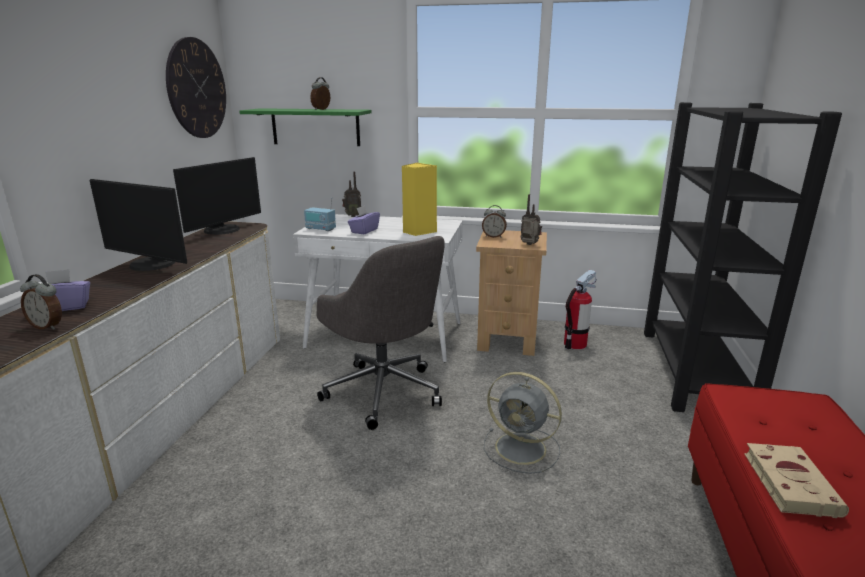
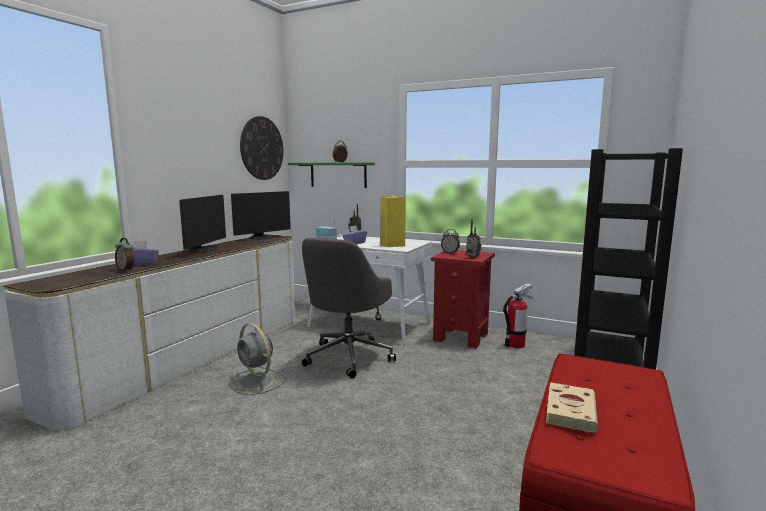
camera: 15 degrees right, 10 degrees down
monitor [90,179,187,271] -> monitor turned 120 degrees counterclockwise [179,195,226,253]
grey office chair [316,236,445,430] -> grey office chair turned 45 degrees clockwise [302,238,396,379]
beige nightstand [476,230,547,356] -> red nightstand [431,250,495,349]
grey fan [484,372,562,474] -> grey fan moved to [229,323,285,395]

